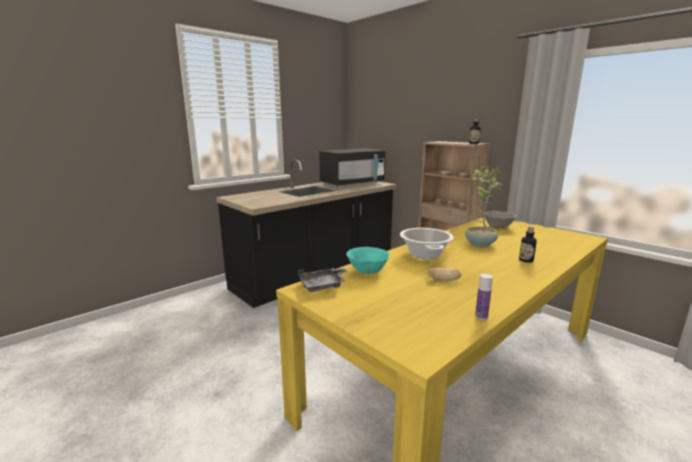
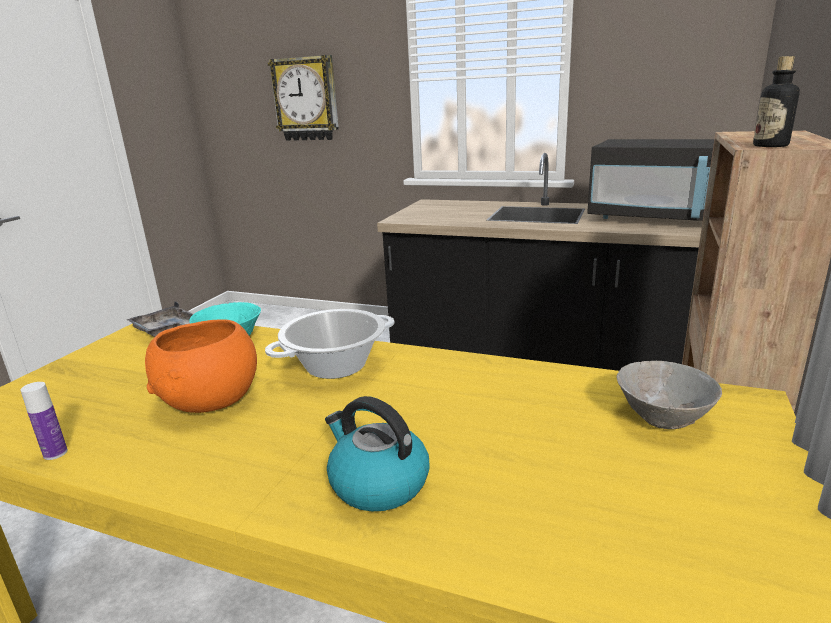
camera: 65 degrees right, 5 degrees up
bread [428,268,462,281] -> orange bowl [145,319,257,413]
potted plant [465,166,502,247] -> none
bottle [519,226,537,263] -> kettle [325,396,430,511]
none -> wall clock [268,55,339,141]

